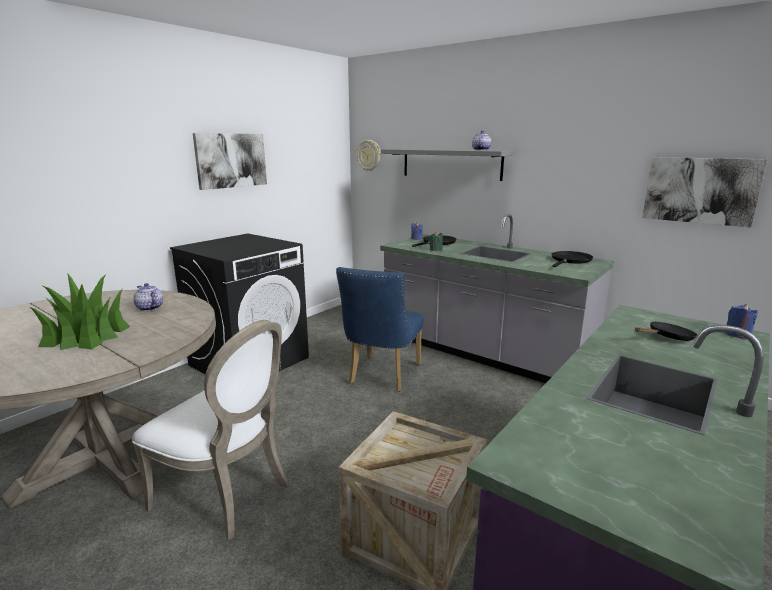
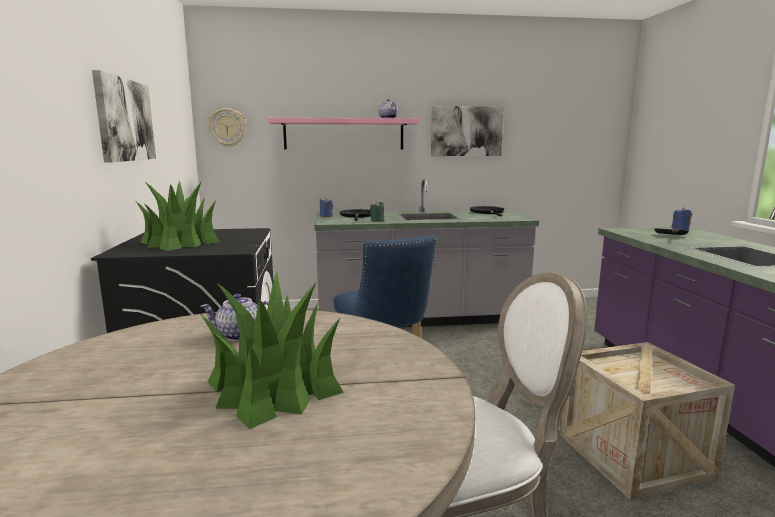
camera: 45 degrees left, 5 degrees down
grey shelf [381,149,515,181] -> pink shelf [268,118,419,150]
picture [642,157,768,228] -> picture moved to [431,106,504,156]
none -> potted plant [135,181,220,251]

